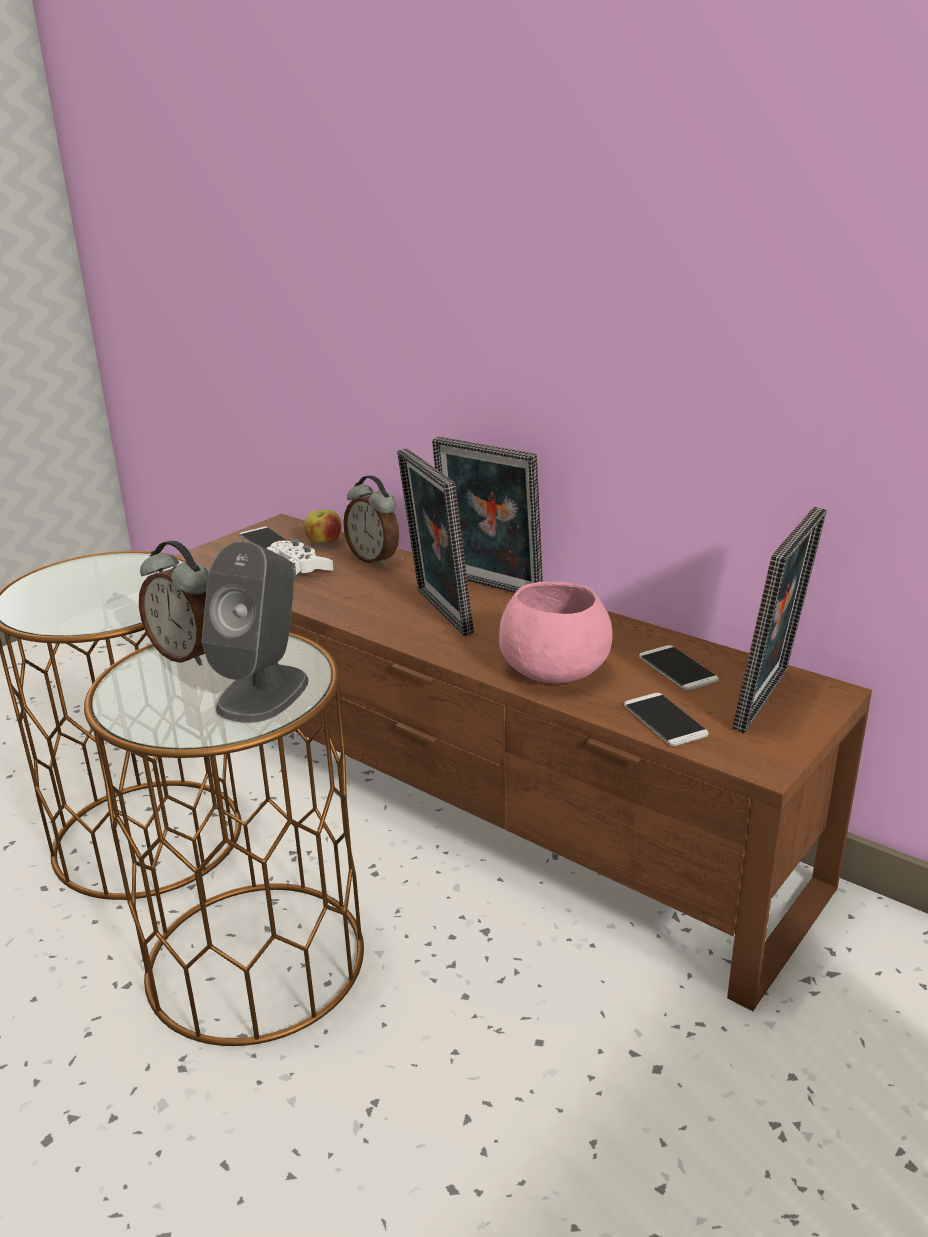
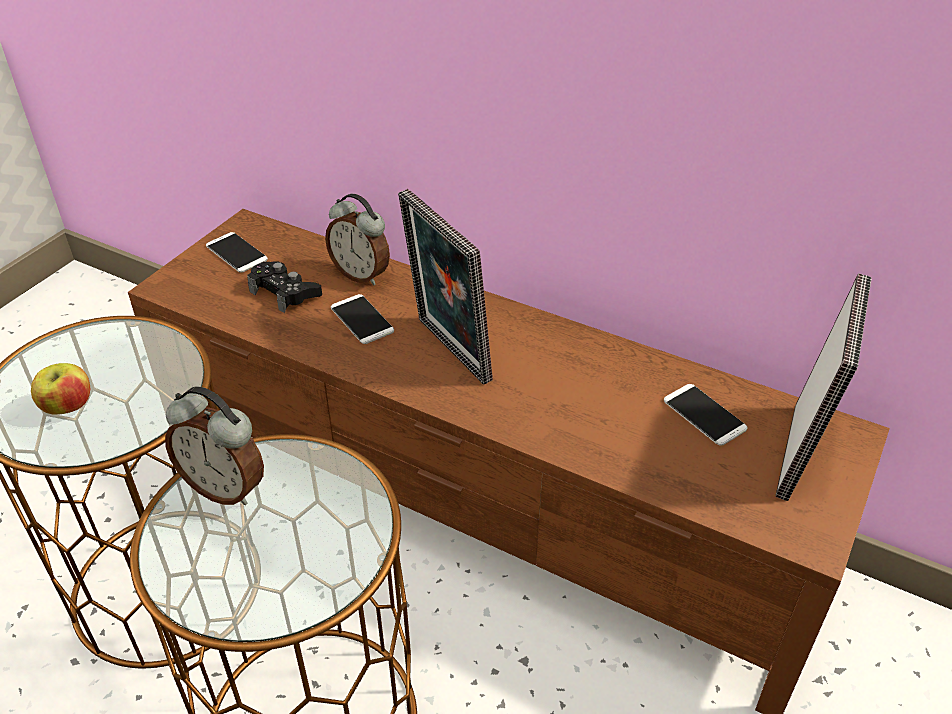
camera: 10 degrees left, 15 degrees up
grey speaker [202,541,309,723] -> none
white game controller [266,539,334,580] -> black game controller [247,262,322,313]
apple [304,510,341,543] -> apple moved to [31,363,90,415]
picture frame [432,437,543,593] -> none
pink bowl [499,582,613,684] -> none
phone [624,693,709,746] -> phone moved to [331,294,394,344]

